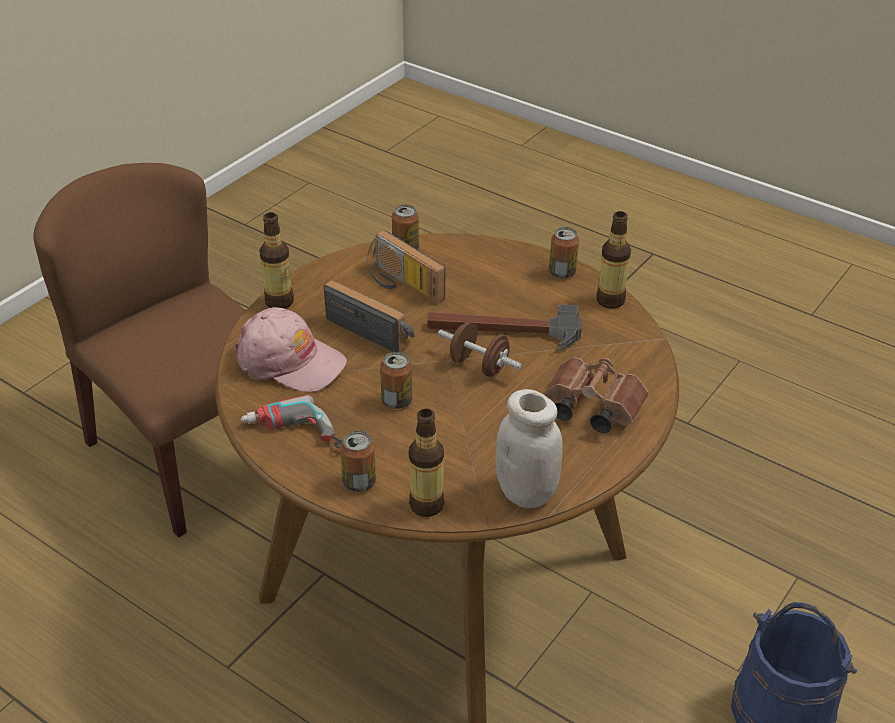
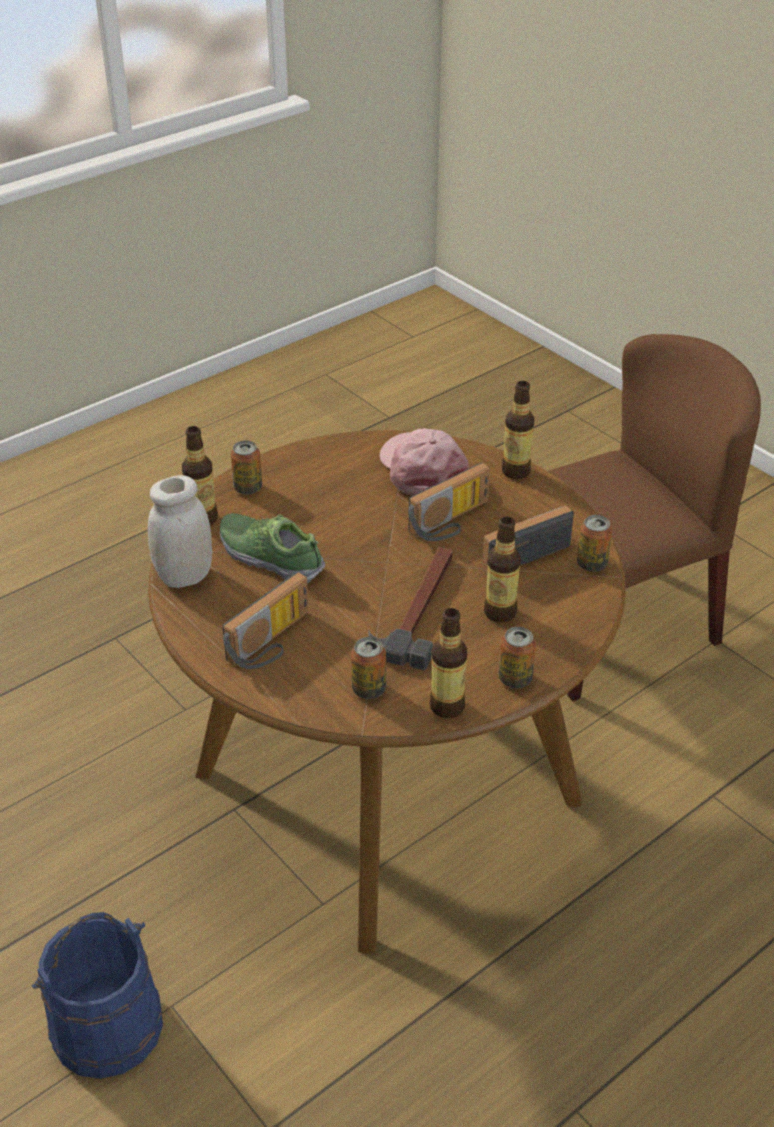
camera: 105 degrees right, 0 degrees up
pink cap [234,307,347,392] -> pink cap turned 120 degrees clockwise [379,428,469,495]
power drill [240,395,342,449] -> none
can [380,352,412,409] -> can moved to [351,637,386,699]
brown dumbbell [438,321,522,376] -> none
brown binoculars [544,357,648,433] -> radio [223,572,309,669]
none -> shoe [220,513,325,583]
none -> bottle [484,517,521,622]

